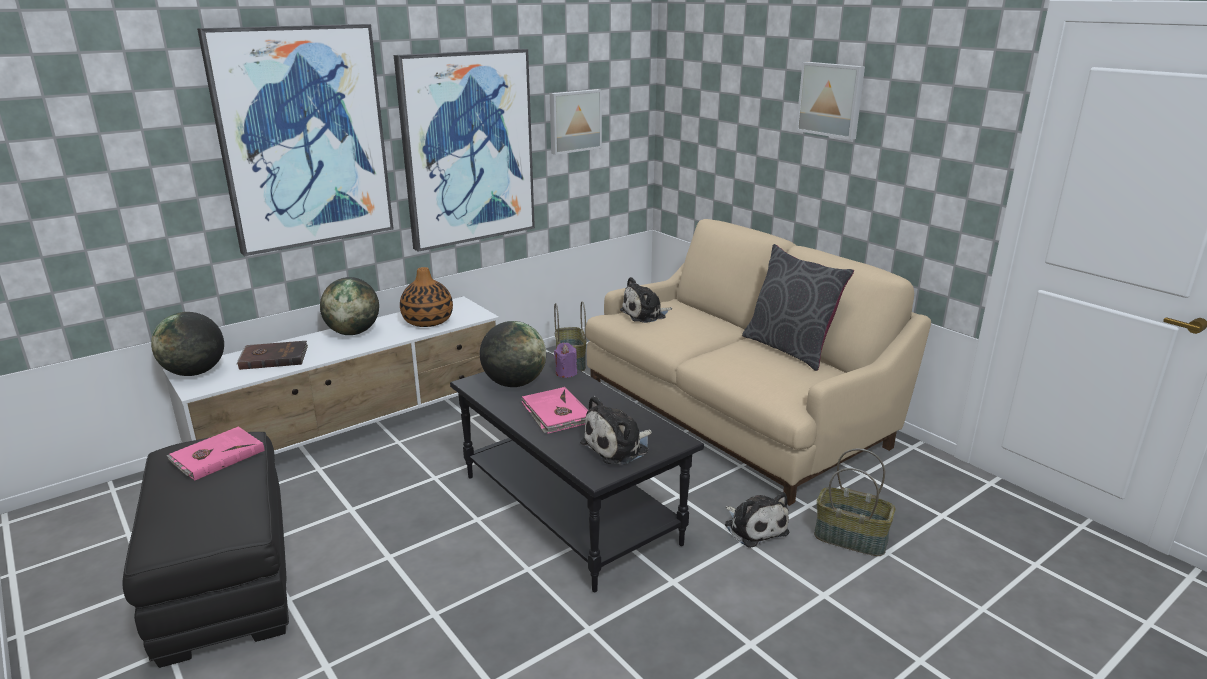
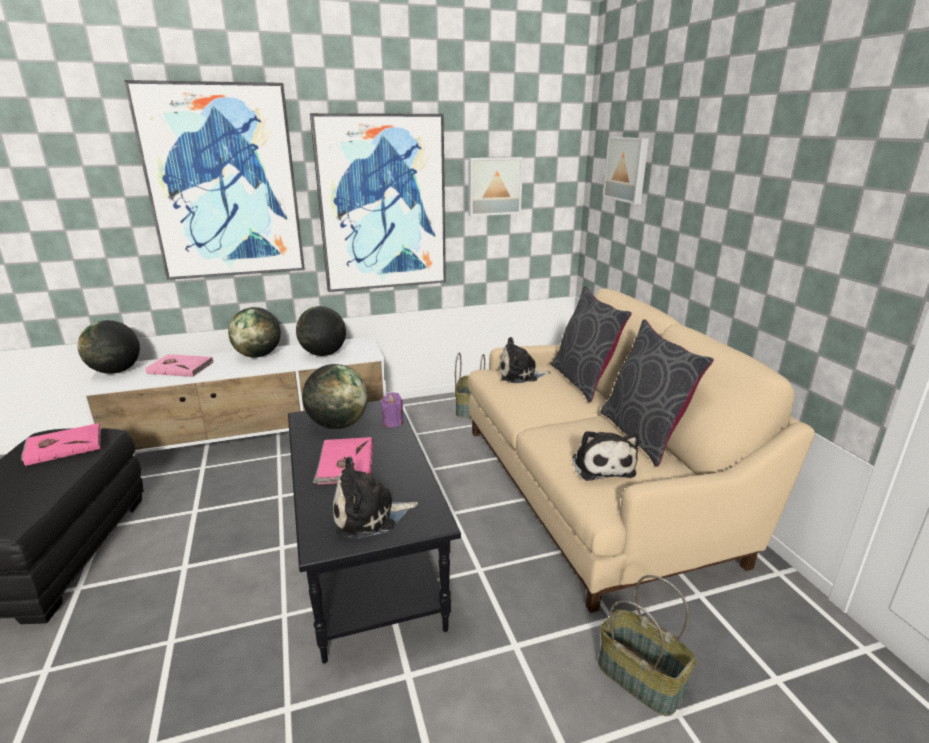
camera: 20 degrees right, 0 degrees up
brown book [237,341,308,370] -> pink book [145,354,213,377]
vase [400,267,453,327] -> globe [296,306,346,356]
plush toy [725,492,789,548] -> plush toy moved to [572,431,639,481]
picture [796,62,865,140] -> picture moved to [603,137,649,204]
none -> grey pillow [551,286,632,402]

